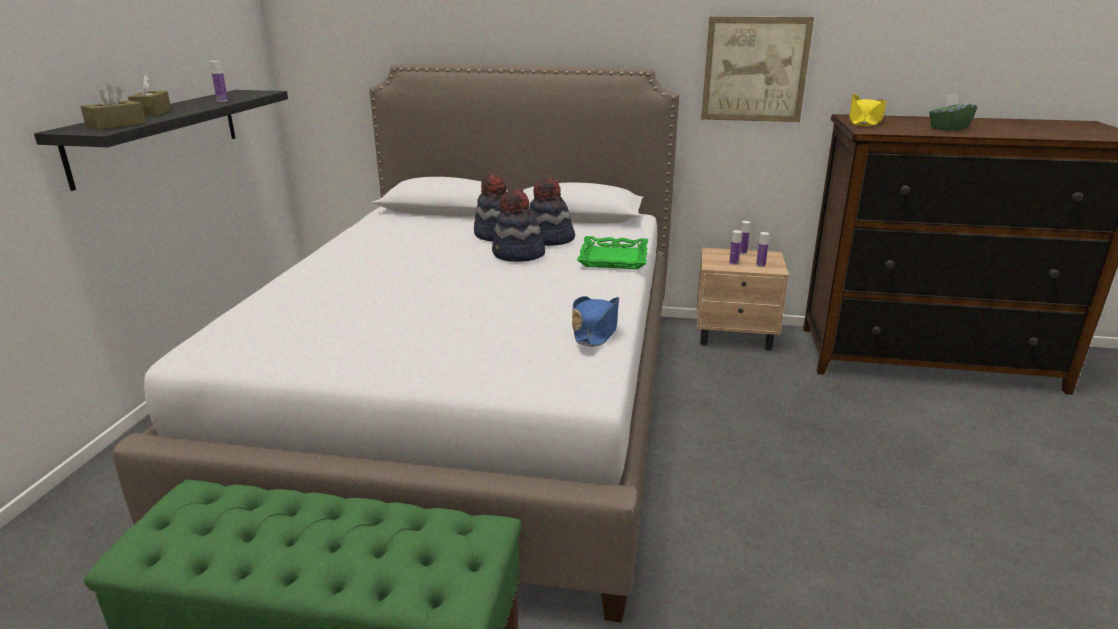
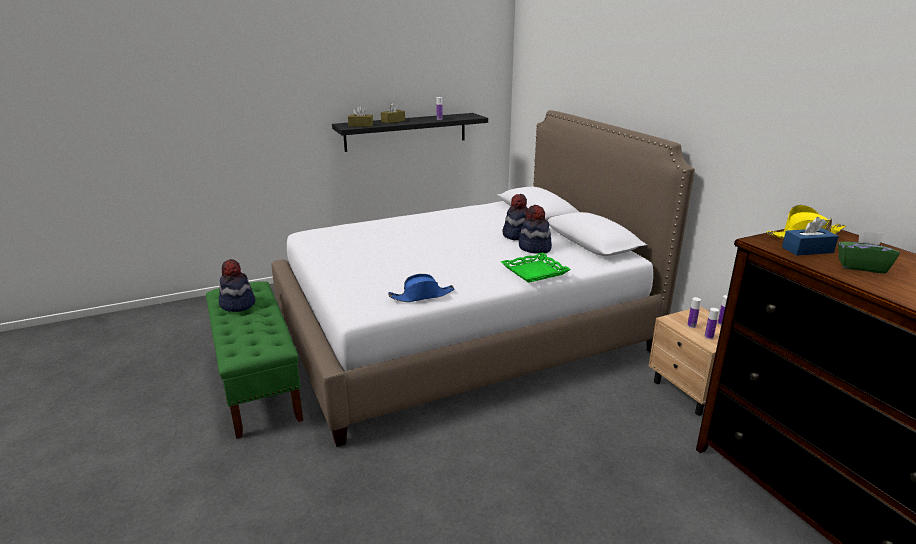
camera: 55 degrees right, 0 degrees up
hat [492,190,545,262] -> hat moved to [219,259,255,312]
picture [701,17,814,122] -> none
none -> blue tissue box [782,217,839,256]

